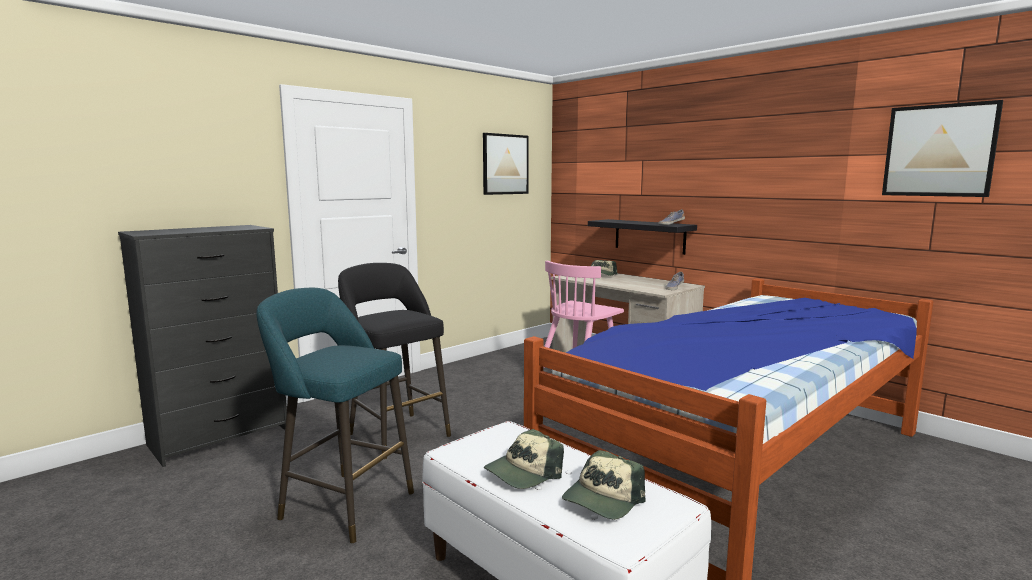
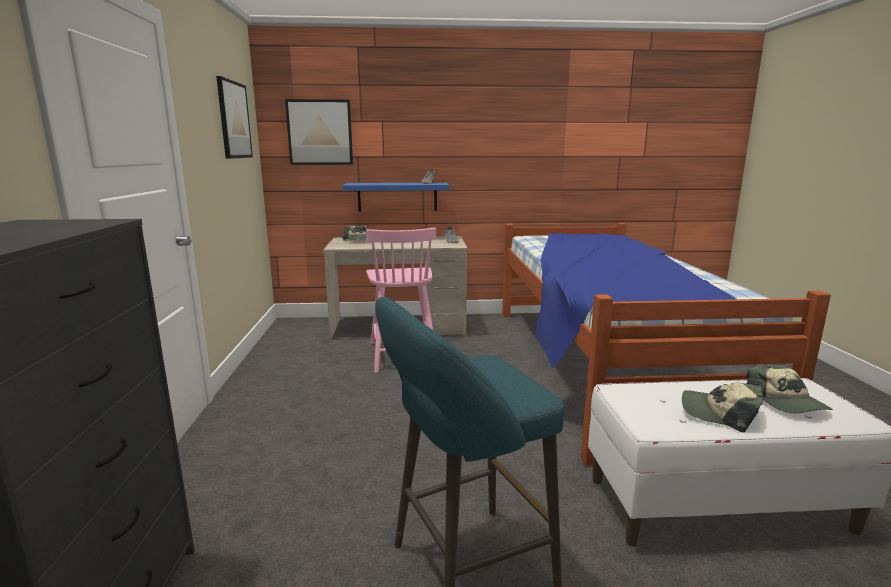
camera: 50 degrees left, 5 degrees up
black stool [338,263,451,459] -> none
cap [484,429,564,489] -> cap turned 120 degrees clockwise [682,383,763,433]
black shelf [588,219,697,255] -> blue shelf [342,183,449,212]
picture [882,100,1003,197] -> picture moved to [285,99,353,165]

